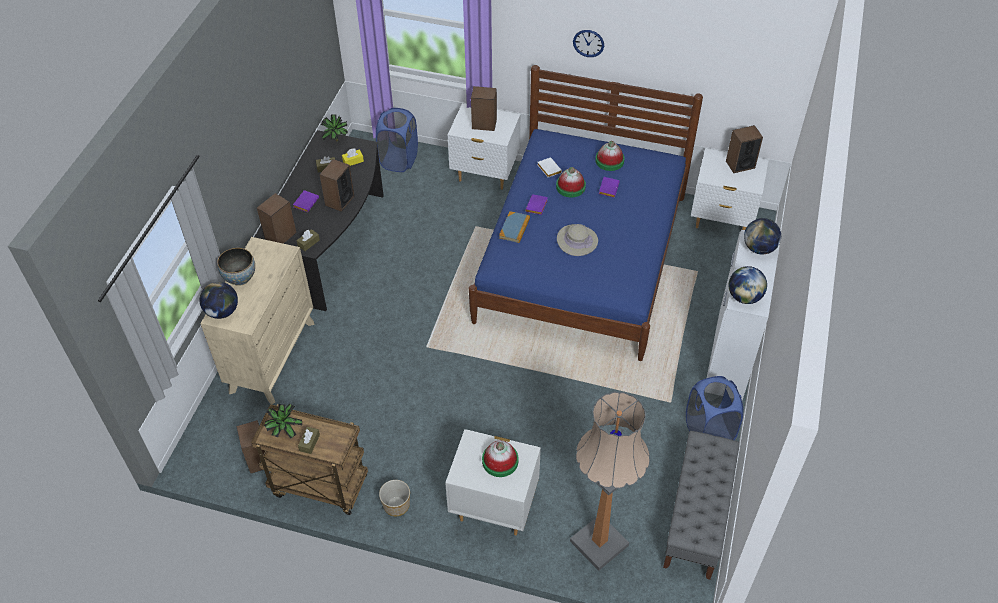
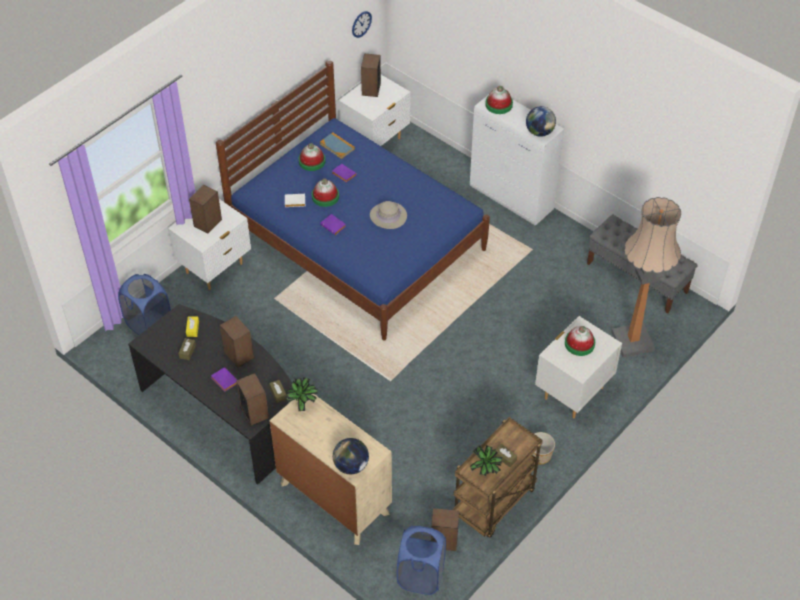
camera: 65 degrees left, 0 degrees up
bowl [218,248,255,286] -> none
potted plant [321,115,348,142] -> potted plant moved to [285,377,318,411]
book [499,211,530,243] -> book moved to [320,132,355,159]
wall clock [573,30,604,57] -> wall clock moved to [352,11,372,38]
blue laundry basket [686,376,743,440] -> blue laundry basket moved to [397,526,446,595]
globe [744,218,781,255] -> hat [485,86,513,114]

